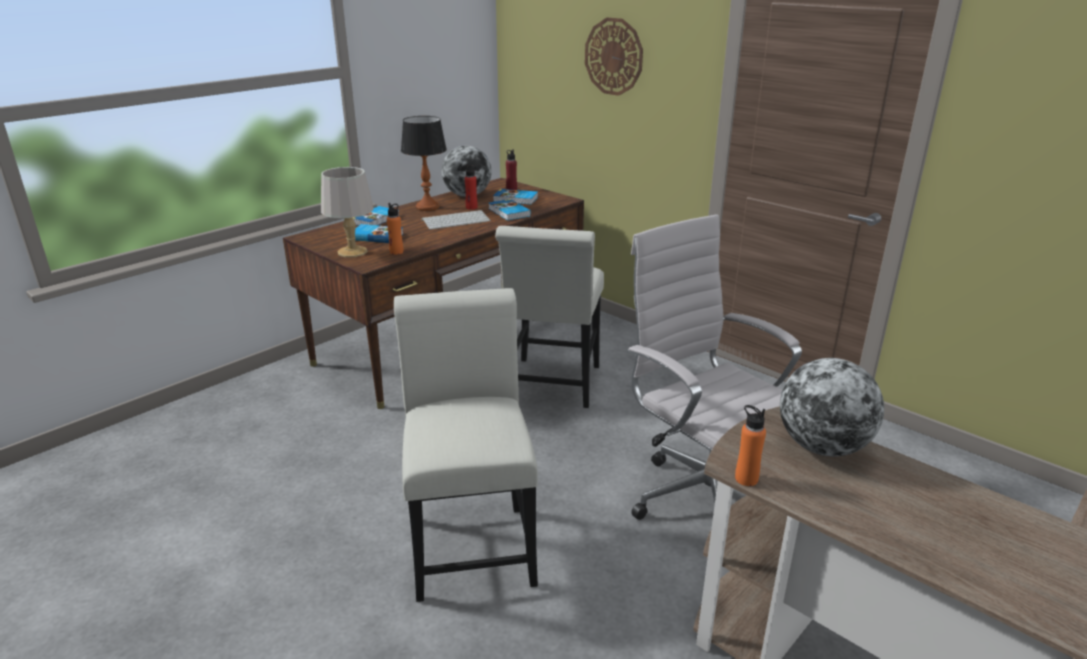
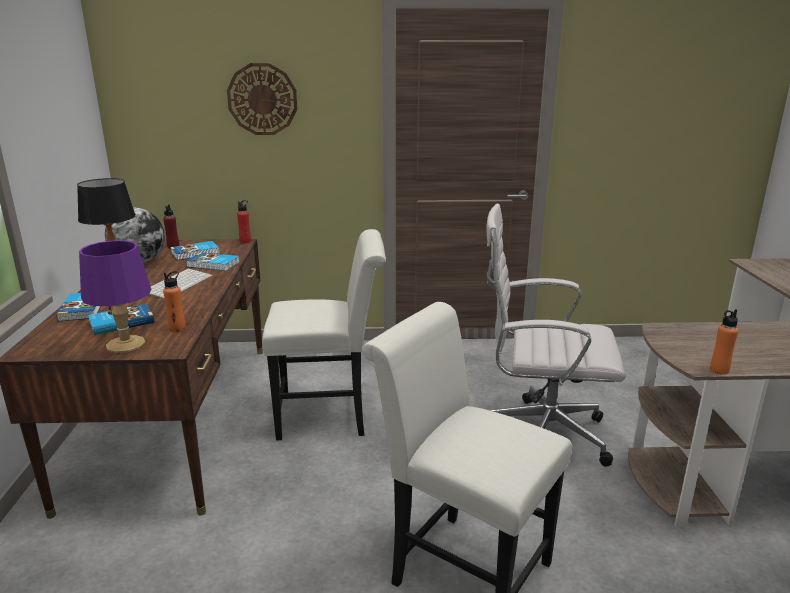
camera: 45 degrees left, 5 degrees down
grey table lamp [321,167,374,257] -> purple table lamp [79,240,151,353]
red bottle [465,165,478,210] -> red bottle moved to [237,200,251,243]
white chair [495,226,604,408] -> white chair turned 60 degrees counterclockwise [262,229,386,441]
globe [780,358,884,457] -> none

